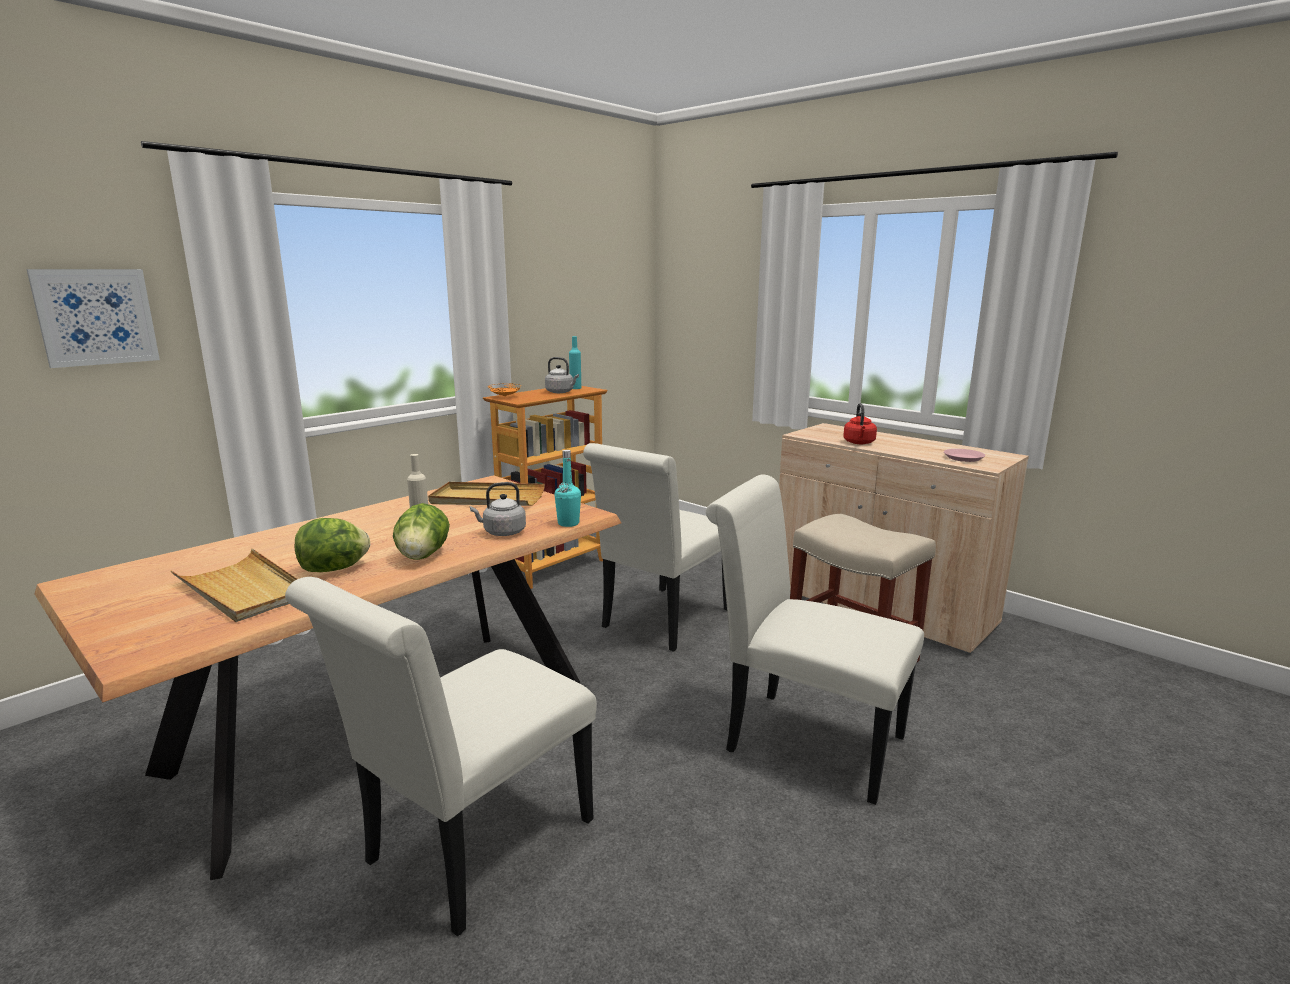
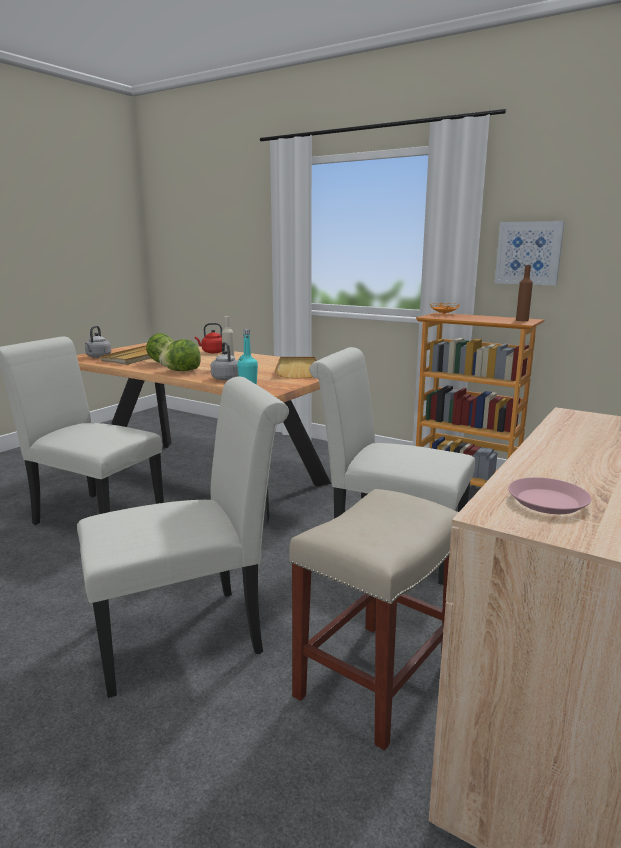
camera: 80 degrees right, 0 degrees up
picture [26,269,160,368] -> picture moved to [495,221,565,285]
grey kettle [545,357,579,393] -> grey kettle moved to [85,326,111,358]
turquoise bottle [569,336,581,389] -> brown bottle [516,265,533,321]
white chair [706,474,924,805] -> white chair turned 45 degrees clockwise [77,377,289,698]
red kettle [843,403,877,444] -> red kettle moved to [195,323,222,353]

